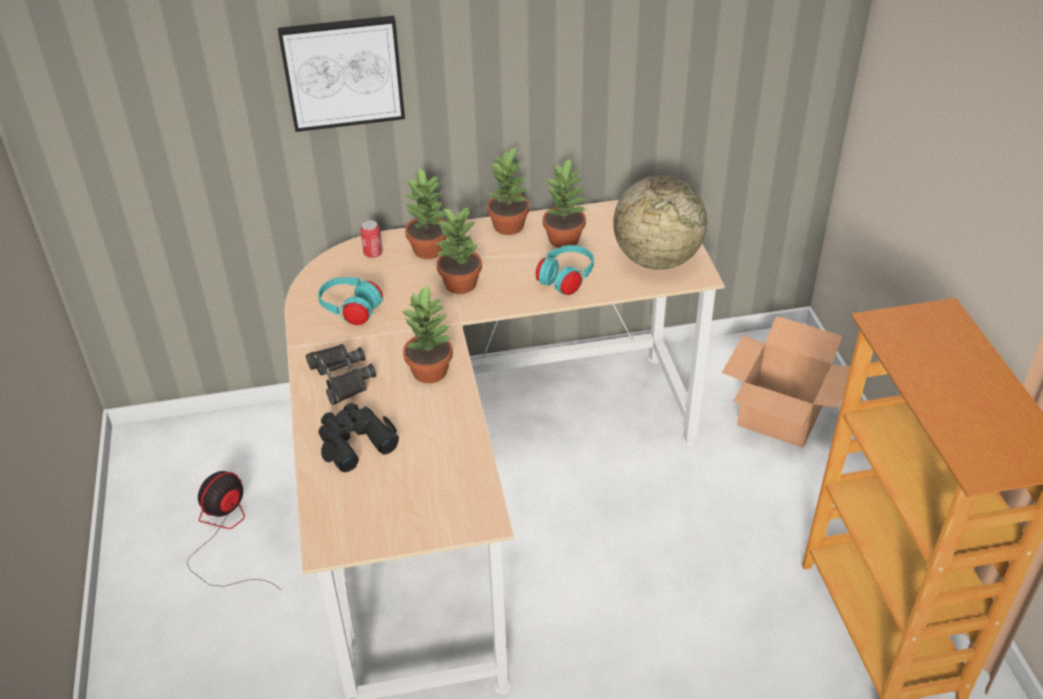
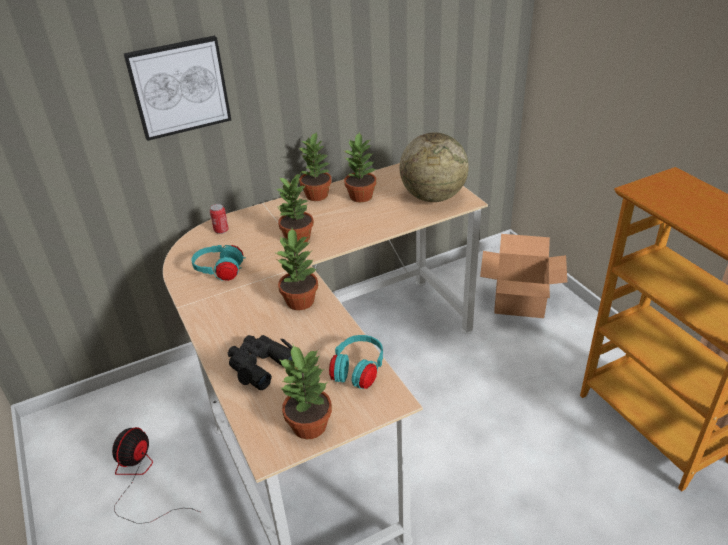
camera: 15 degrees left, 5 degrees down
black binoculars [306,344,376,405] -> none
potted plant [405,168,447,259] -> potted plant moved to [279,345,332,439]
turquoise headphones [536,245,594,295] -> turquoise headphones moved to [329,335,383,389]

